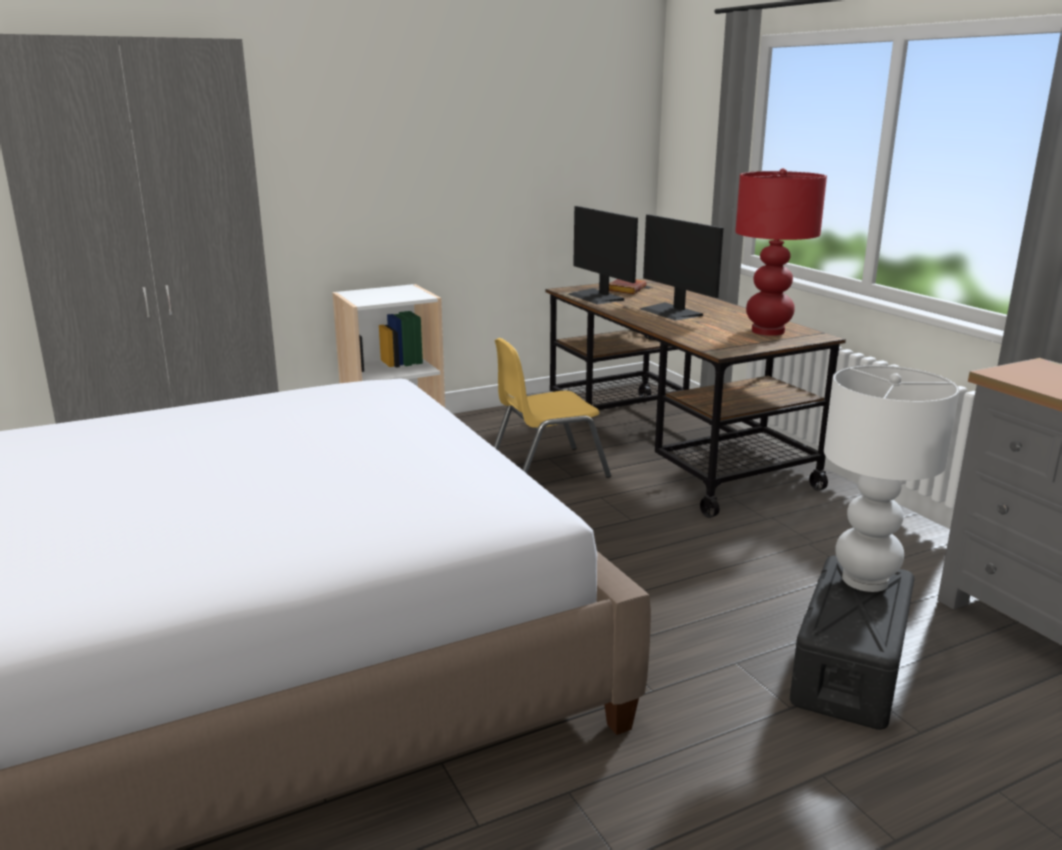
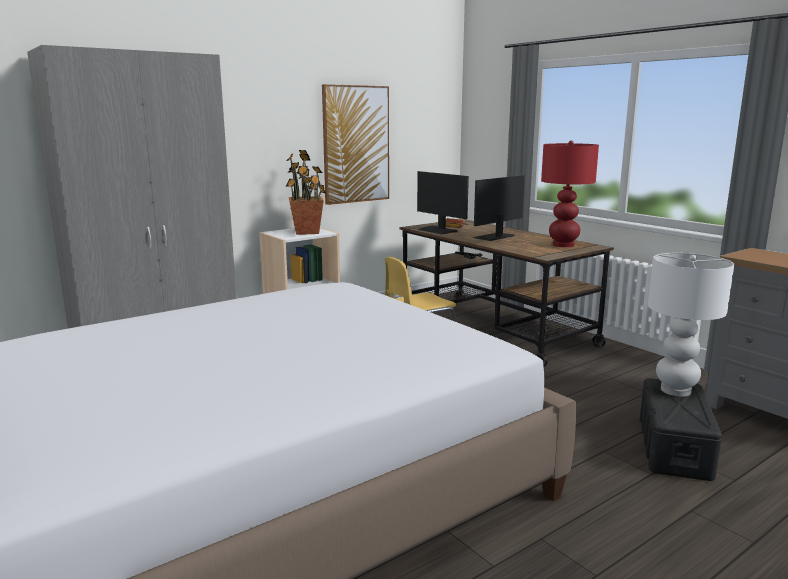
camera: 10 degrees left, 5 degrees down
monitor [640,214,723,321] -> monitor turned 90 degrees clockwise [473,175,525,241]
none -> potted plant [286,150,326,235]
none -> picture [322,84,389,205]

